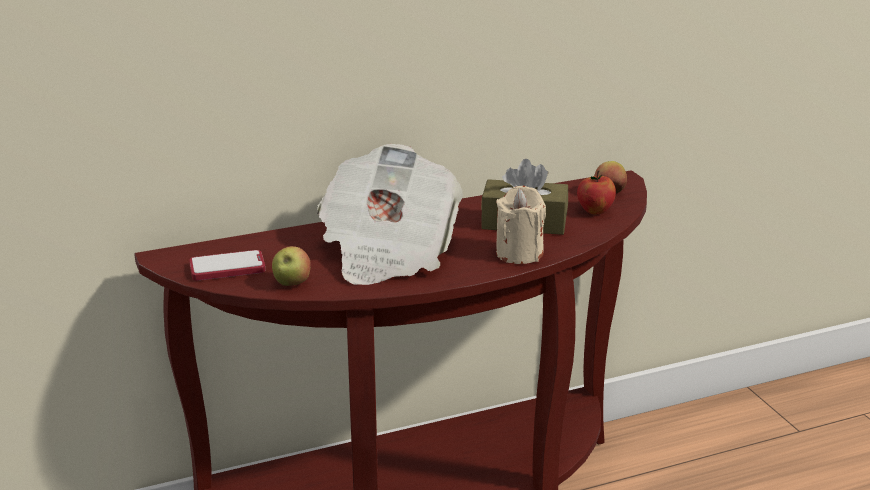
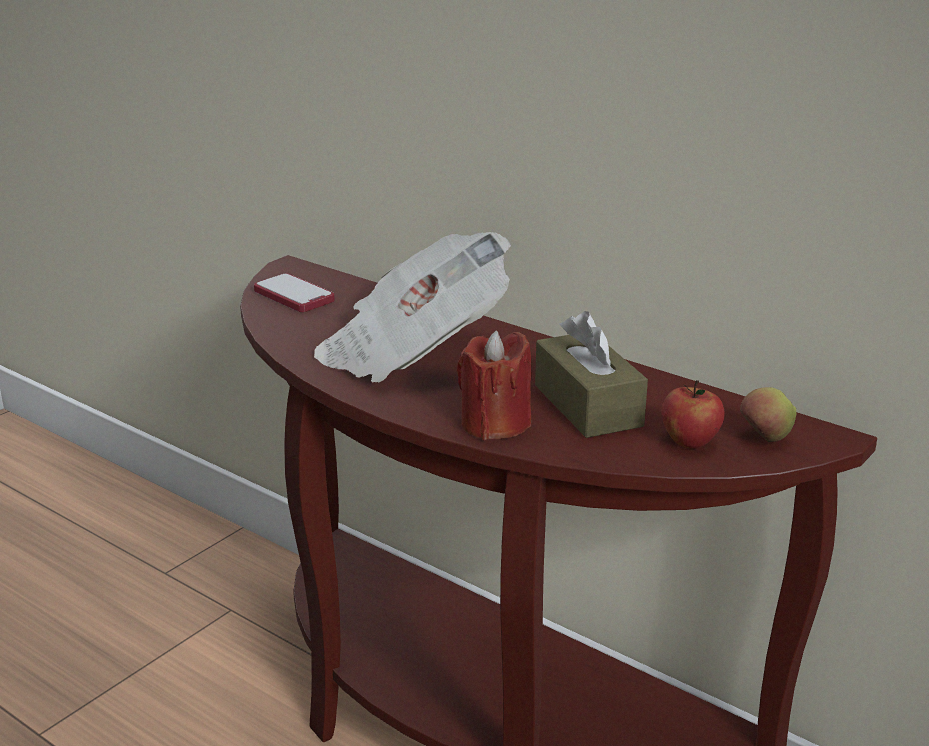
camera: 60 degrees right, 0 degrees up
apple [272,246,311,286] -> none
beige candle [496,186,546,264] -> red candle [457,331,532,440]

